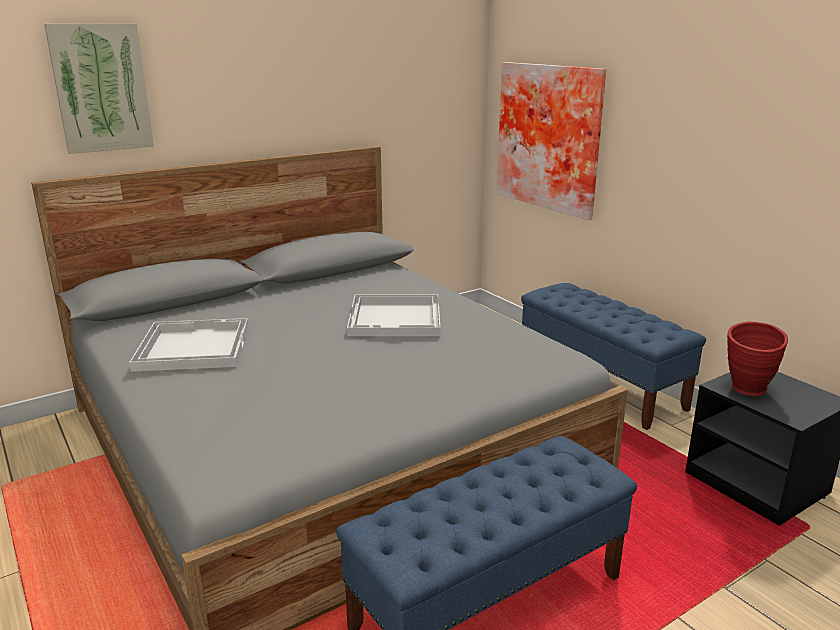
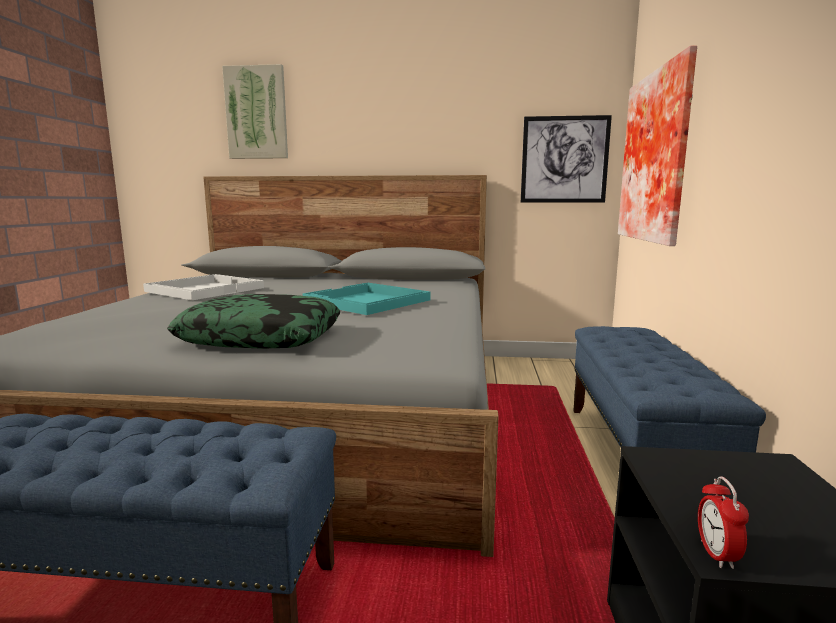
camera: 40 degrees right, 10 degrees down
white tray [347,295,441,336] -> turquoise tray [303,283,430,315]
red vase [727,321,788,396] -> none
none -> pillow [167,294,341,349]
none -> picture [521,115,612,203]
none -> alarm clock [698,476,749,569]

